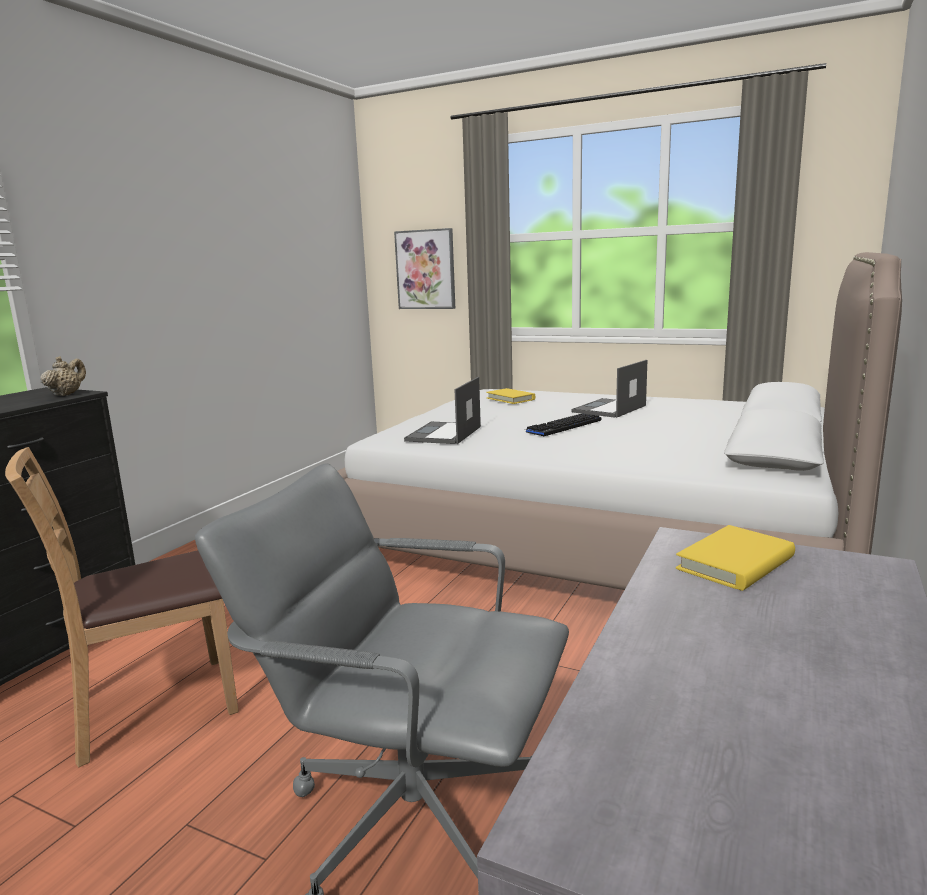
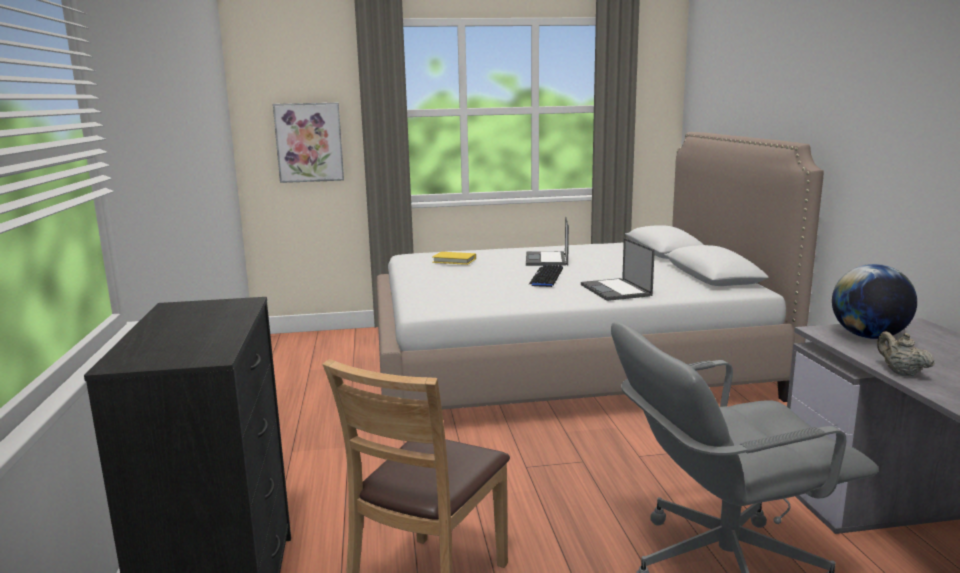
camera: 35 degrees left, 0 degrees up
beige teapot [40,356,86,396] -> beige teapot moved to [877,331,935,376]
laptop [404,377,481,444] -> laptop moved to [581,238,655,301]
yellow book [676,525,795,591] -> globe [832,264,917,339]

